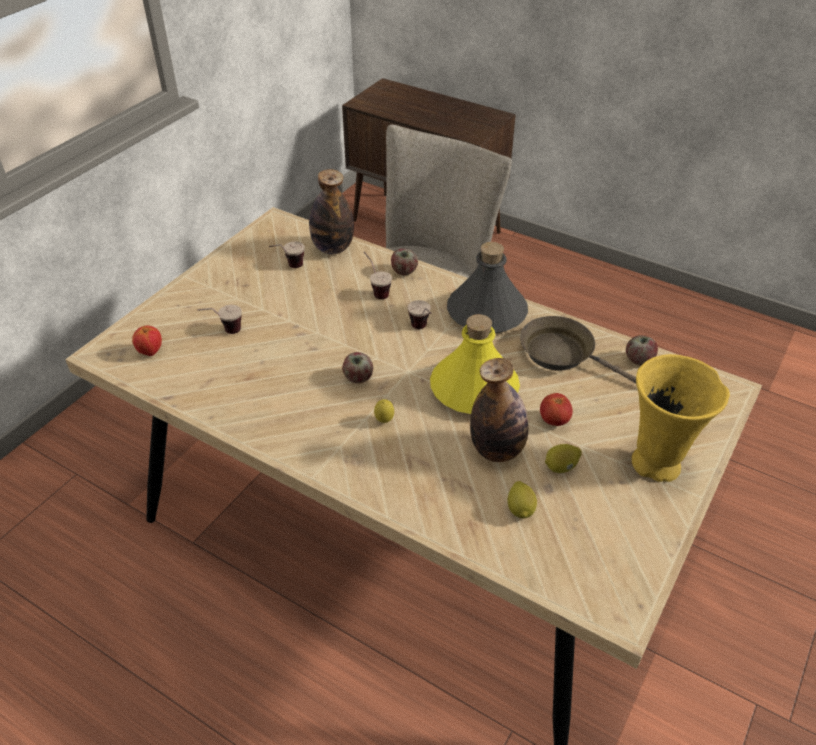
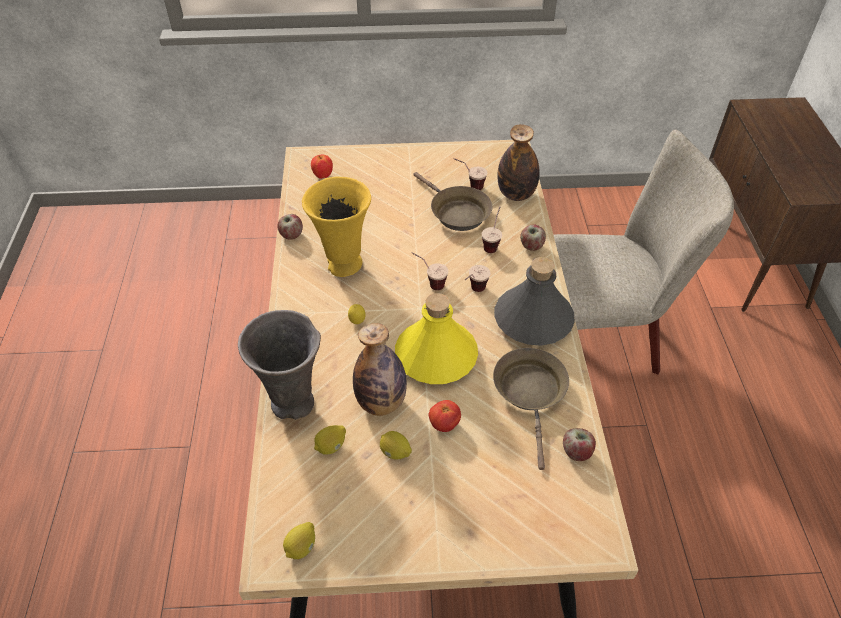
camera: 55 degrees right, 5 degrees up
cup [198,305,242,334] -> cup moved to [411,252,448,290]
apple [342,352,373,383] -> apple moved to [277,214,303,240]
yellow vase [632,354,730,482] -> yellow vase moved to [302,176,371,277]
none -> grey vase [238,310,321,420]
none -> lemon [283,522,315,560]
none -> brown frying pan [414,172,492,231]

